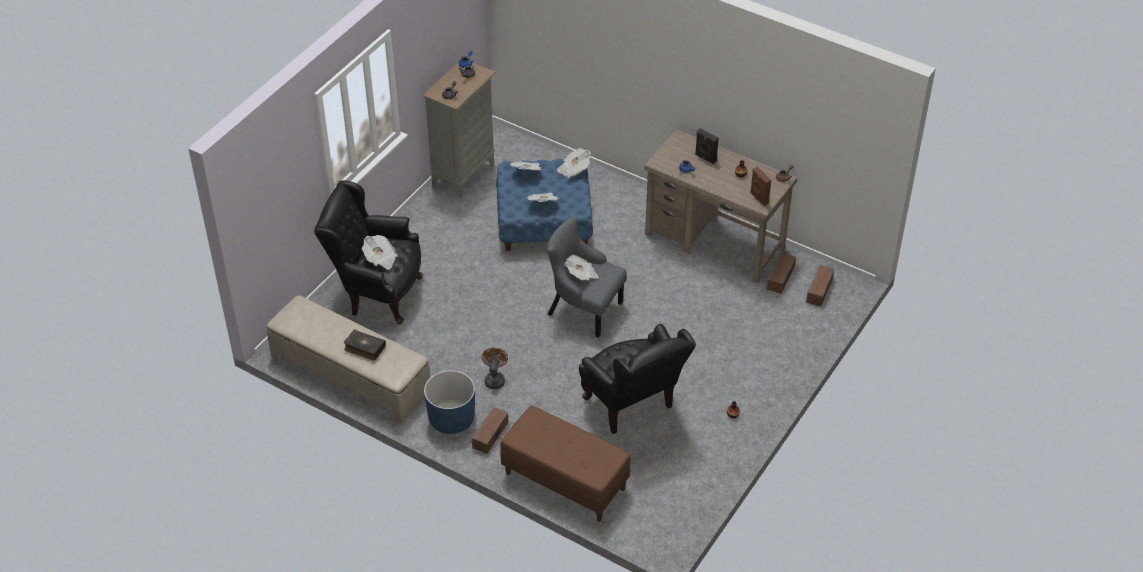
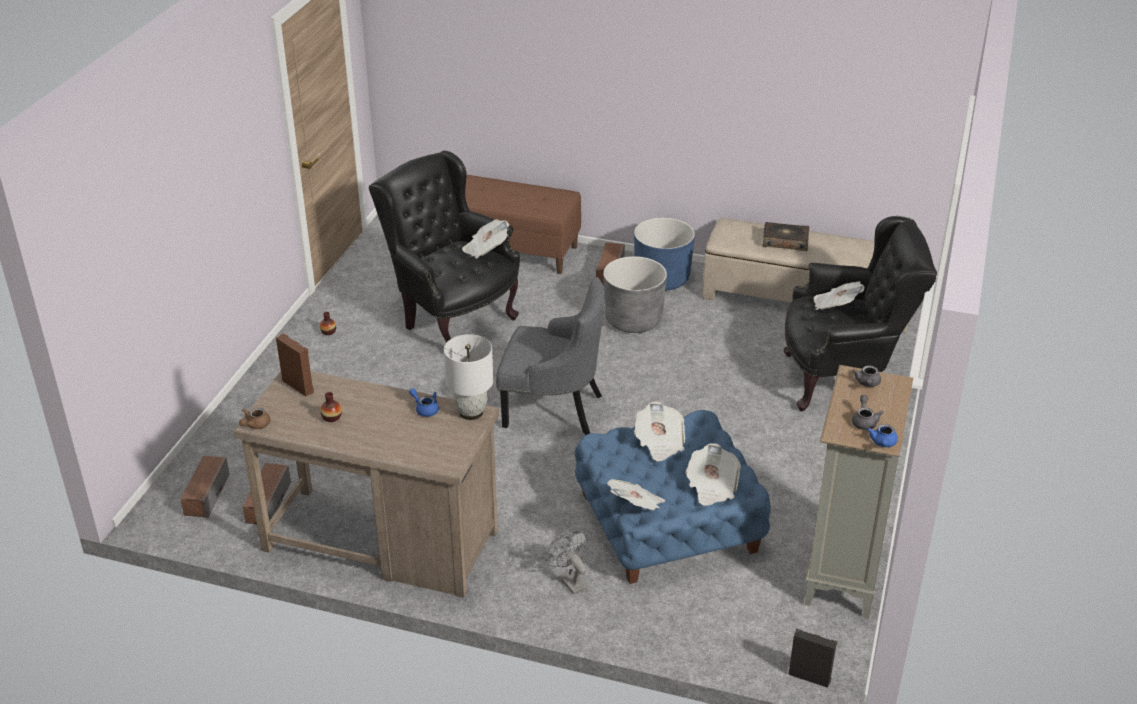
camera: 165 degrees right, 10 degrees down
brown fan [482,348,508,389] -> grey planter [603,256,667,333]
newspaper [564,254,599,281] -> newspaper moved to [462,219,509,258]
black speaker [695,128,719,165] -> black speaker moved to [788,628,838,688]
none -> white table lamp [444,334,493,420]
none -> grey fan [546,531,588,595]

